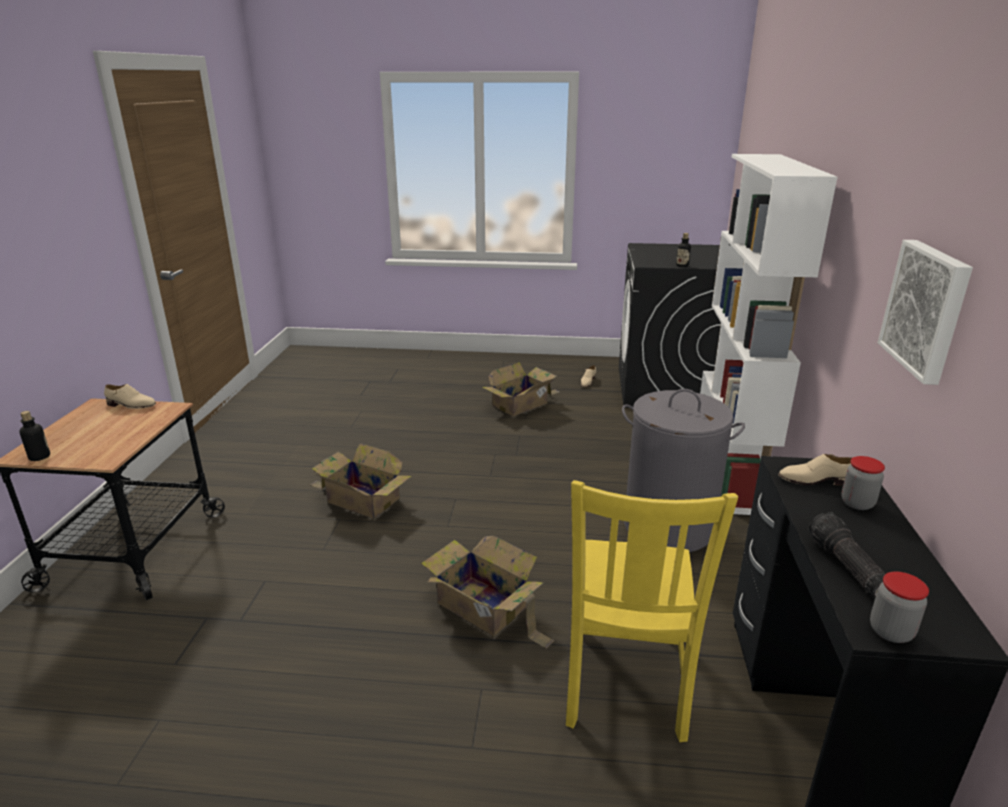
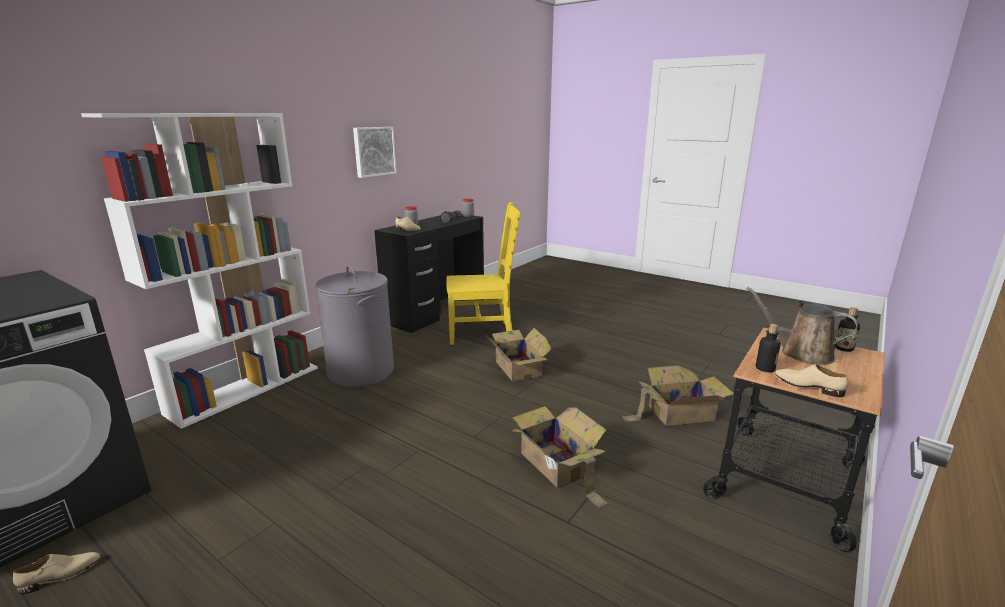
camera: 150 degrees left, 5 degrees down
cardboard box [482,362,560,417] -> cardboard box moved to [623,365,734,426]
yellow chair [566,480,738,742] -> yellow chair turned 45 degrees clockwise [446,202,521,345]
bottle [676,233,691,267] -> bottle moved to [756,324,781,372]
none -> brown watering can [746,287,858,365]

